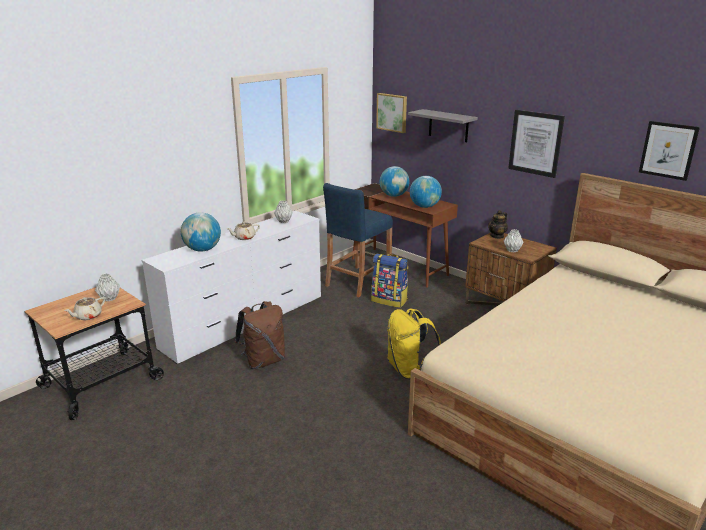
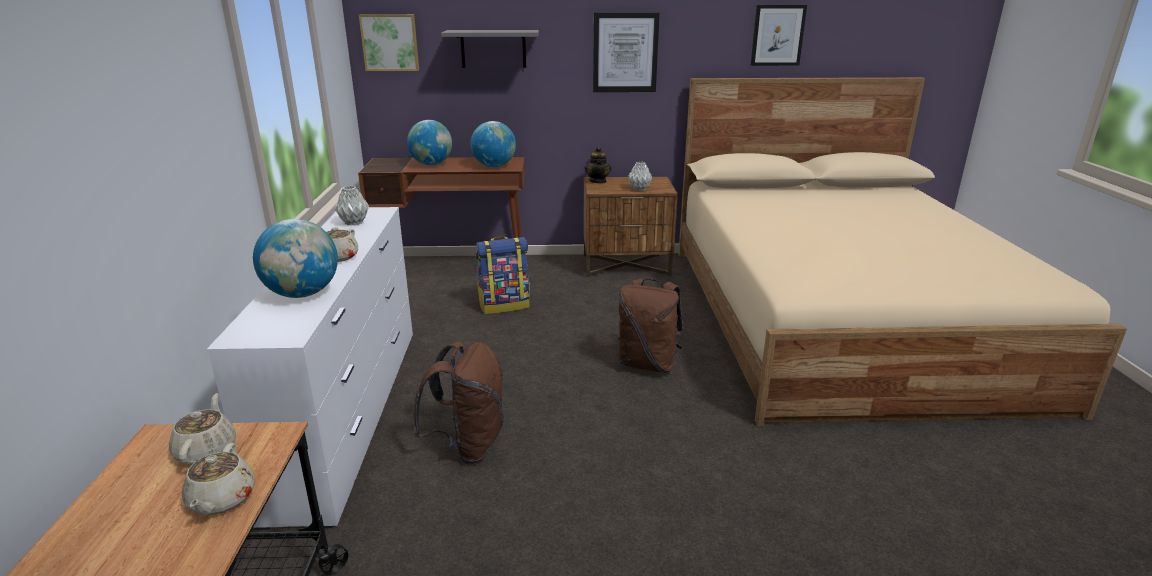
camera: 45 degrees left, 0 degrees up
grey vase [95,273,120,301] -> beige teapot [169,393,236,465]
blue stool [323,183,393,297] -> none
yellow backpack [387,308,441,379] -> brown backpack [618,278,684,373]

